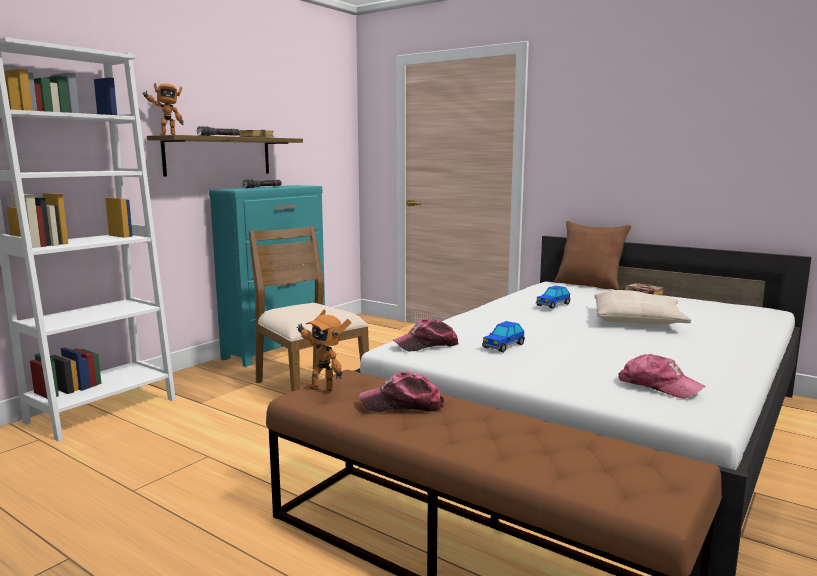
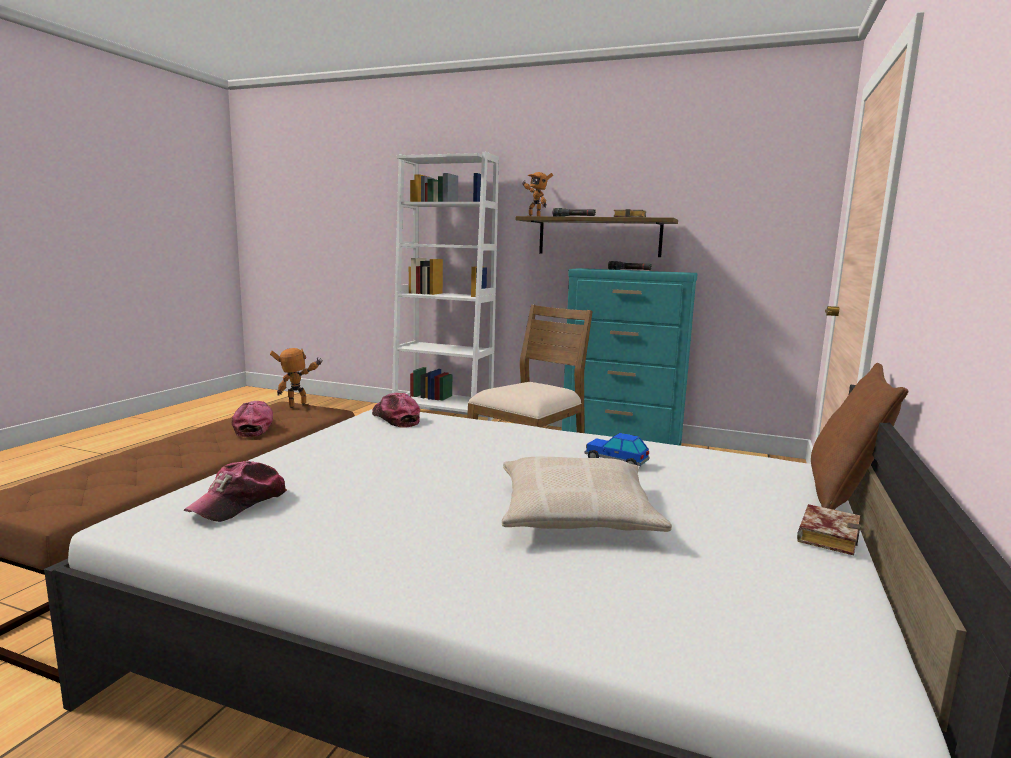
camera: 75 degrees right, 0 degrees up
toy robot [296,309,351,391] -> toy robot turned 60 degrees clockwise [270,348,323,408]
toy car [482,321,525,352] -> none

